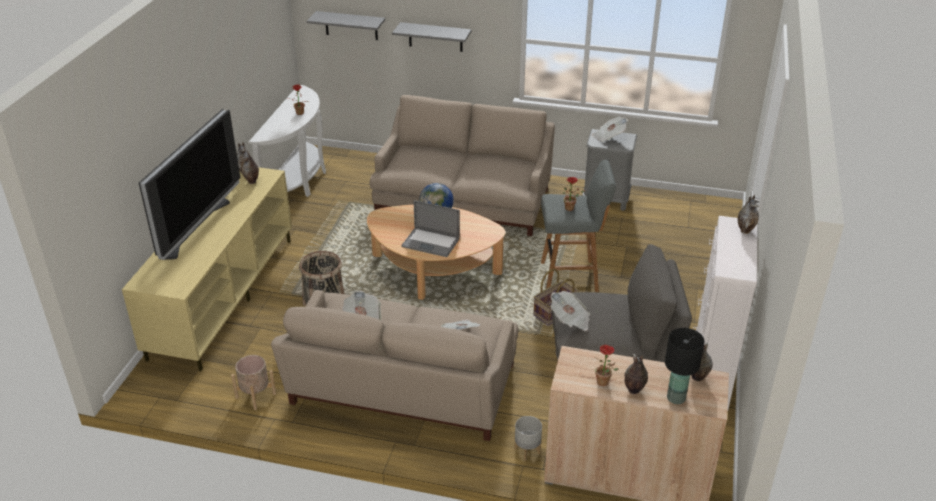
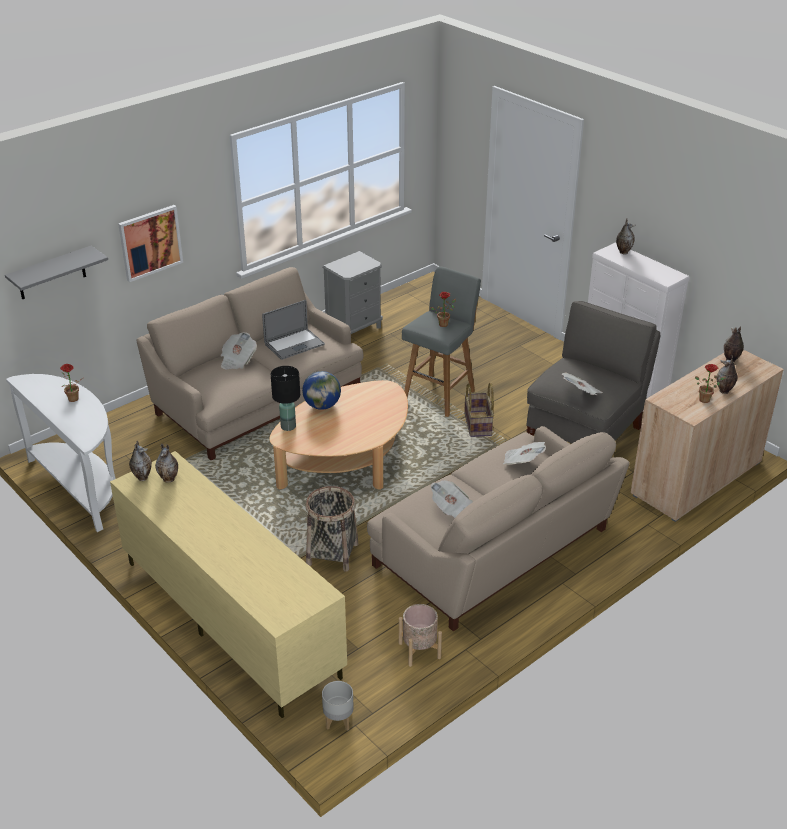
camera: 55 degrees left, 0 degrees up
television [139,109,240,260] -> none
grey shelf [392,22,471,52] -> picture [118,205,183,282]
laptop [401,200,460,257] -> laptop moved to [262,300,325,360]
grey planter [514,416,542,461] -> grey planter moved to [322,681,354,731]
newspaper [592,116,628,142] -> newspaper moved to [220,332,257,369]
black table lamp [665,328,705,404] -> black table lamp moved to [271,366,300,431]

